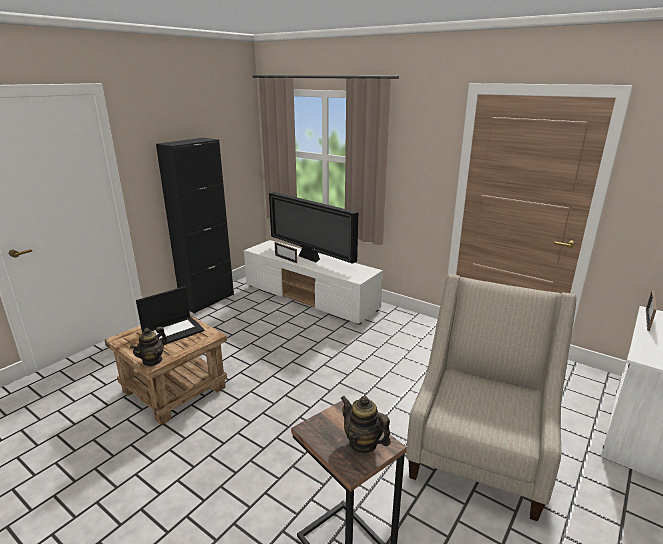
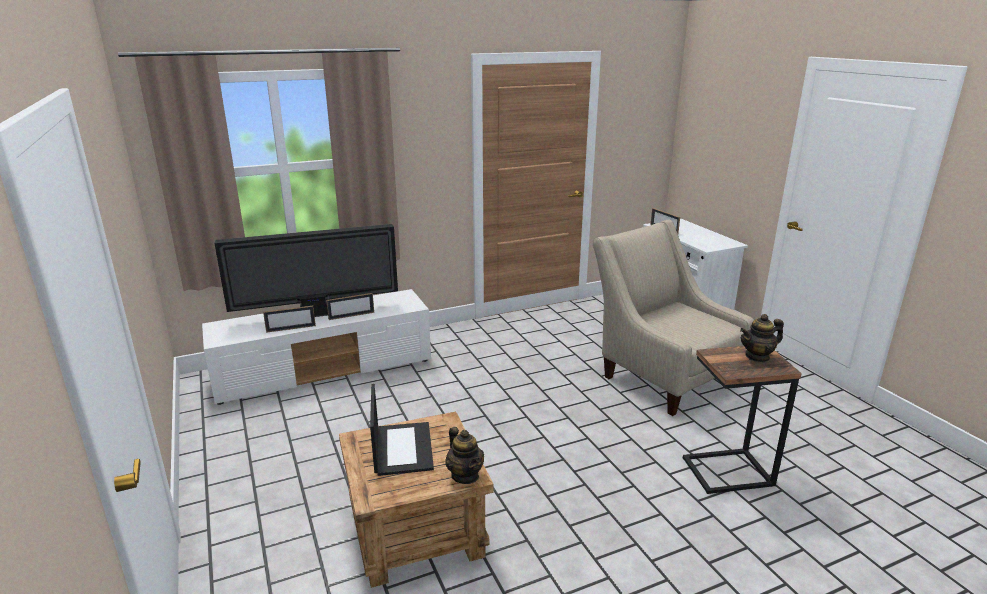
camera: 60 degrees left, 0 degrees up
black cabinet [156,138,234,314] -> none
none -> picture frame [326,293,374,320]

